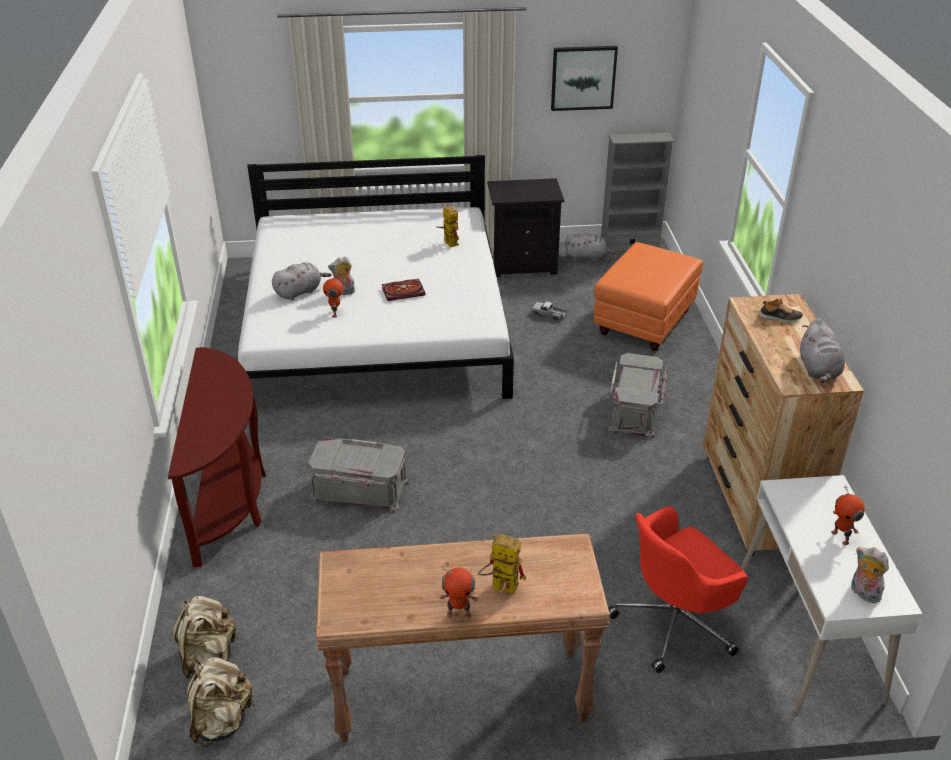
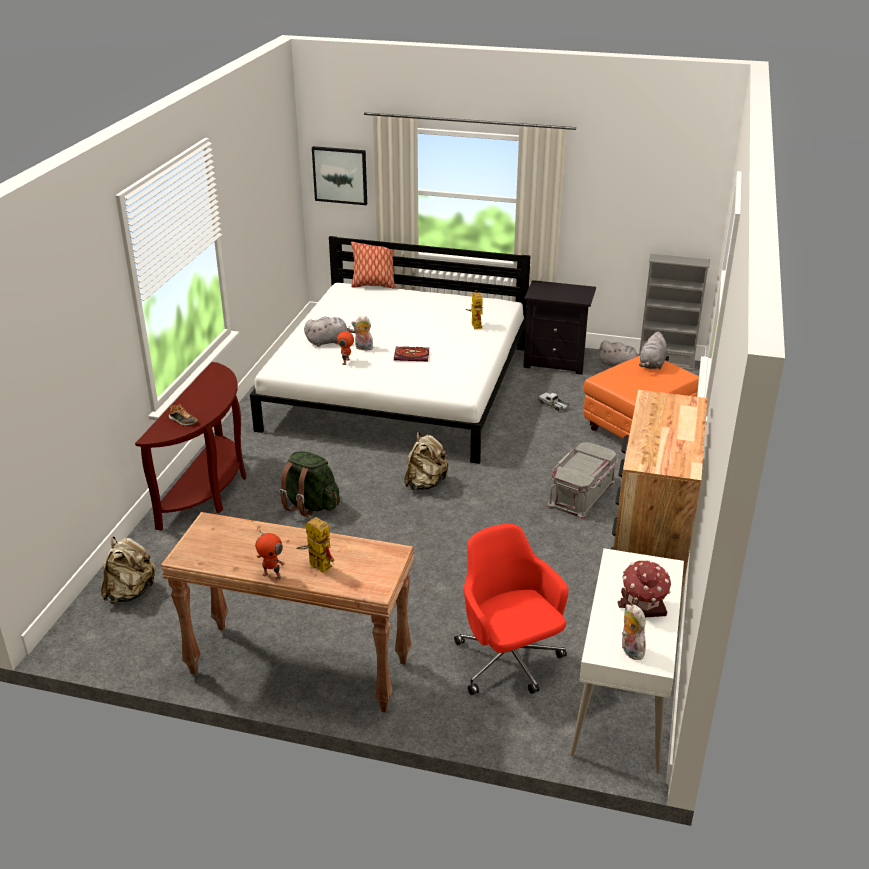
camera: 20 degrees right, 5 degrees down
beige backpack [187,657,255,747] -> beige backpack moved to [404,432,448,490]
grey storage box [308,437,410,513] -> green backpack [279,451,340,517]
picture [551,46,618,111] -> picture moved to [312,146,367,205]
red office chair [608,506,748,673] -> red office chair turned 75 degrees clockwise [454,524,569,695]
shoe [758,299,803,323] -> shoe moved to [169,405,198,426]
grey plush toy [800,318,845,383] -> grey plush toy moved to [639,331,667,369]
toy robot [831,485,865,545] -> toy house [618,560,671,617]
none -> pillow [351,242,395,289]

